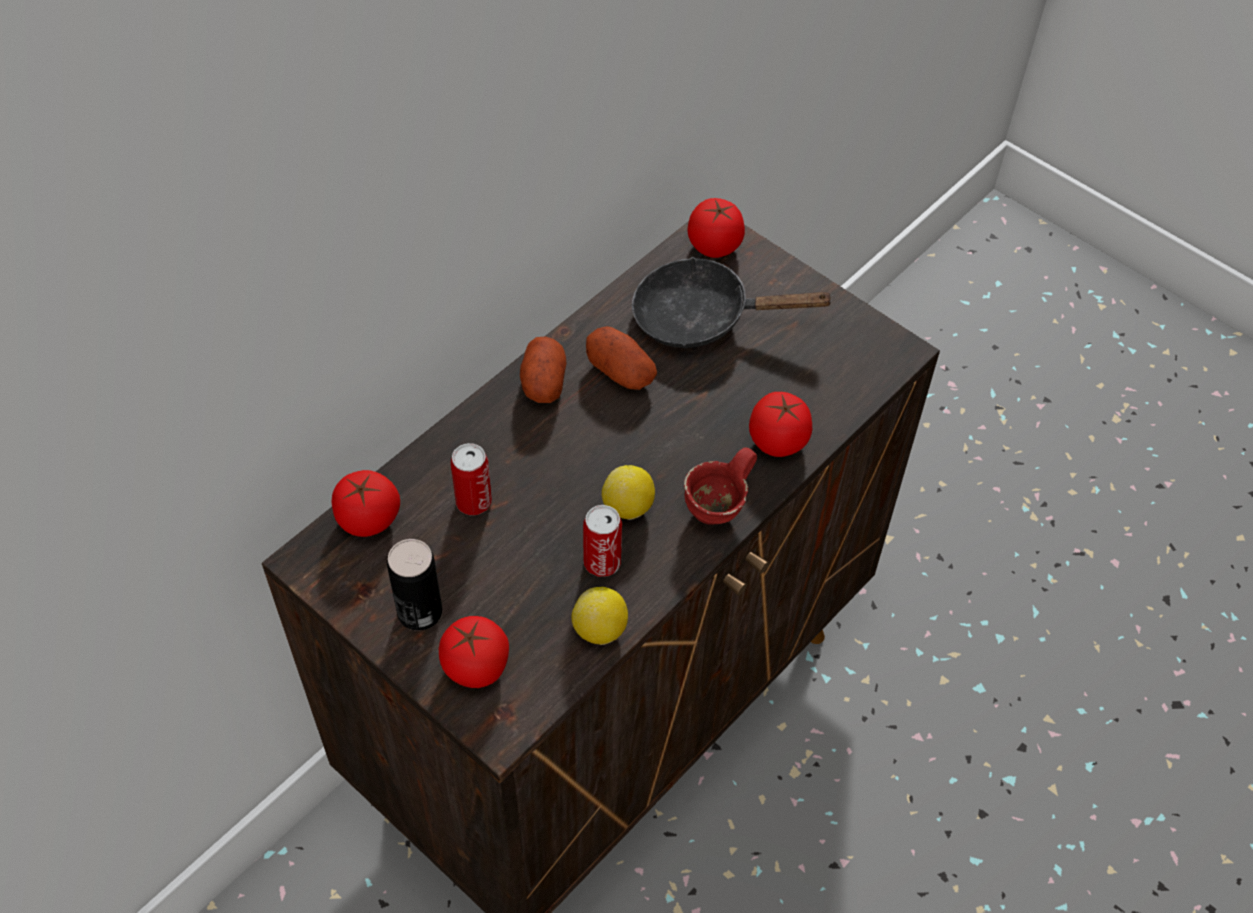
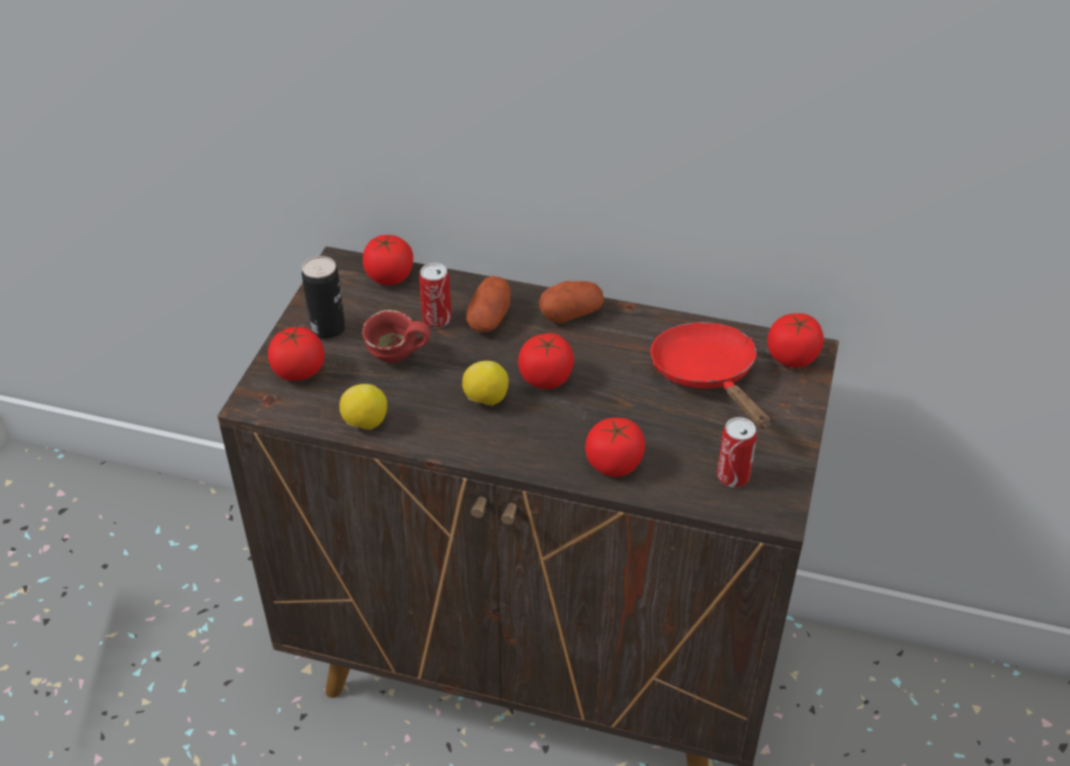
camera: 65 degrees right, 10 degrees down
can [583,505,622,577] -> can moved to [717,417,757,487]
potato [586,326,657,390] -> potato moved to [466,276,511,332]
black frying pan [632,257,834,349] -> red frying pan [651,322,770,429]
red mug [684,448,757,524] -> red mug moved to [362,310,431,363]
none -> tomato [518,333,574,389]

